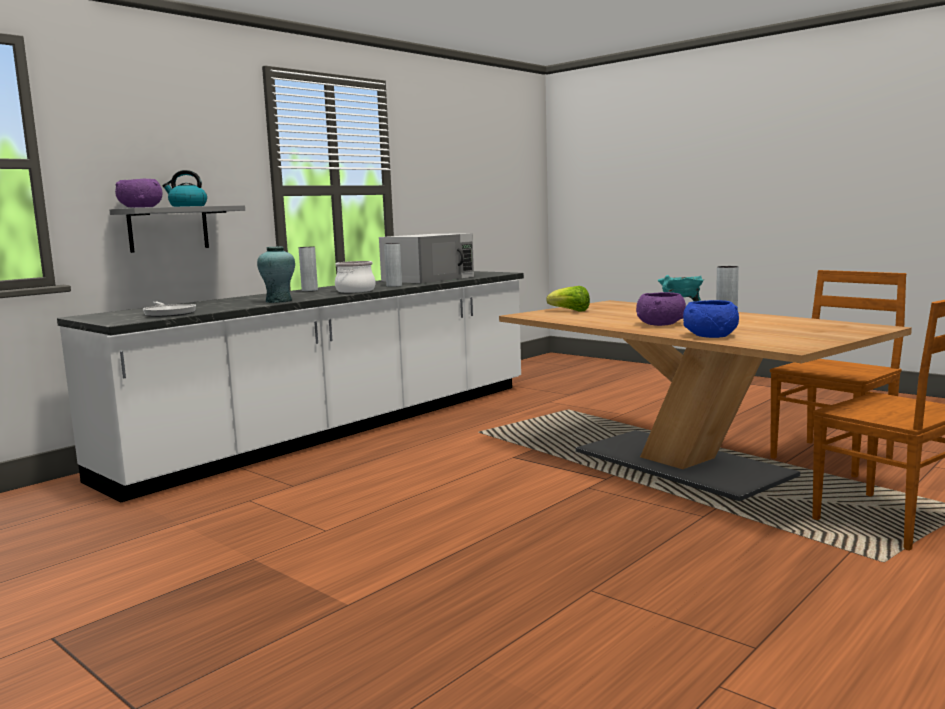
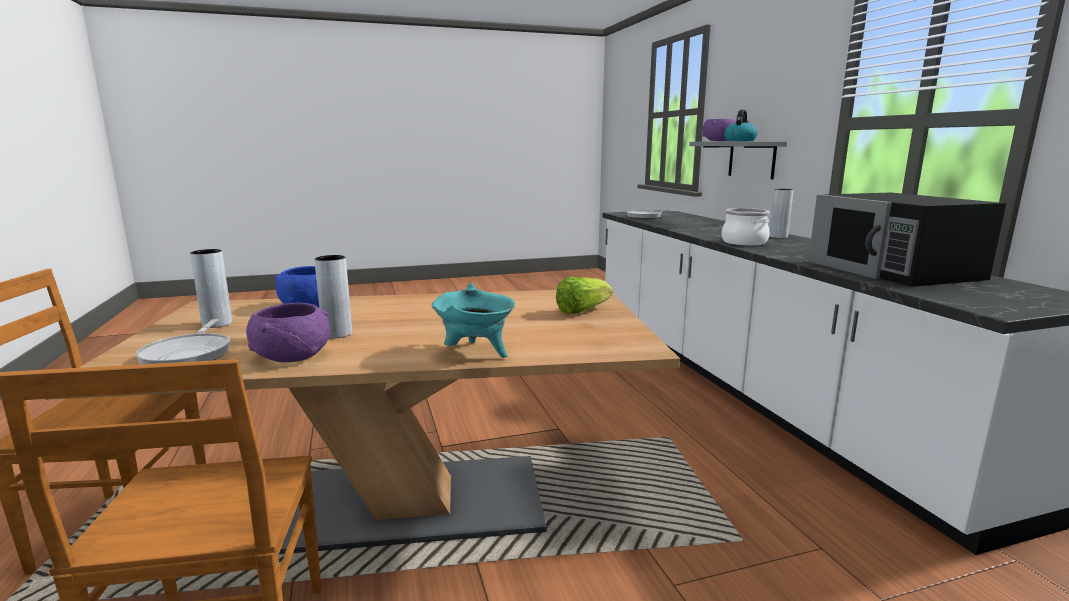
camera: 120 degrees right, 5 degrees up
turquoise vase [257,246,295,303] -> none
white microwave [379,233,474,284] -> black microwave [808,193,1006,287]
grey vase [384,243,402,287] -> grey vase moved to [190,249,232,328]
purple bowl [636,292,686,326] -> purple bowl moved to [246,303,330,362]
none -> frying pan [136,319,230,364]

